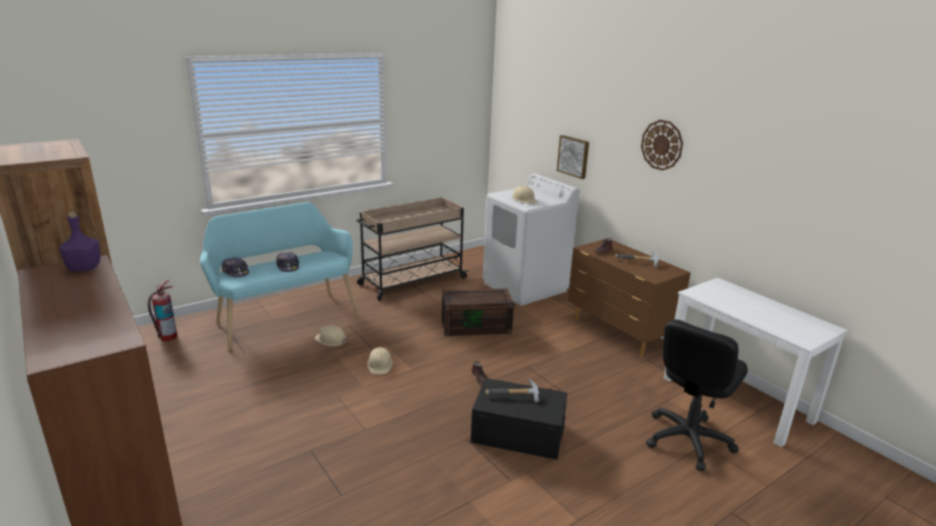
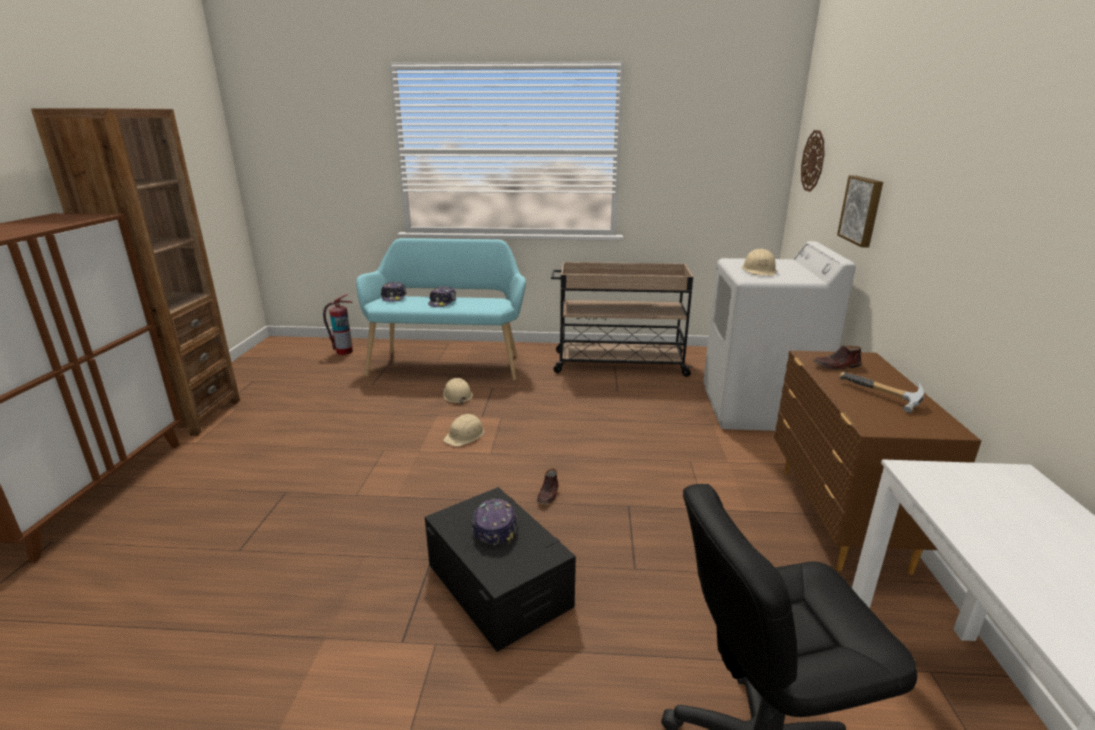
camera: 40 degrees right, 0 degrees up
purple bottle [59,211,101,272] -> none
brown storage box [442,289,514,336] -> none
hammer [486,379,540,402] -> cap [472,498,517,545]
wall clock [641,120,683,171] -> wall clock moved to [801,130,824,192]

